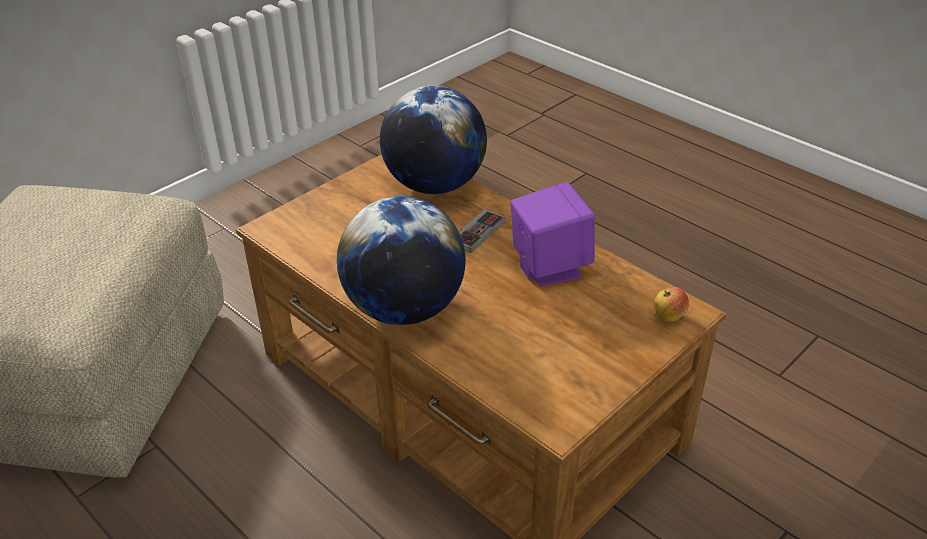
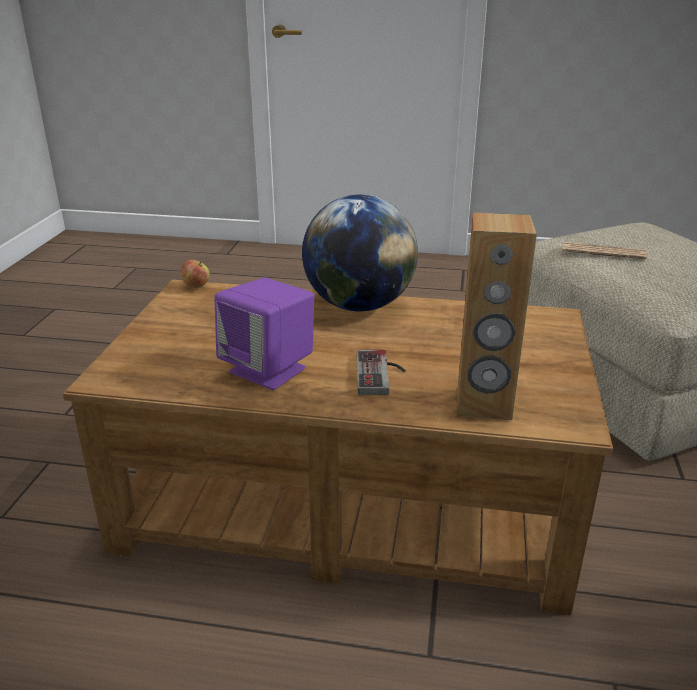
camera: 145 degrees right, 10 degrees down
globe [380,86,487,194] -> brown speaker [457,212,537,420]
apple [654,287,689,322] -> apple moved to [180,260,210,288]
none -> newspaper [562,242,647,259]

